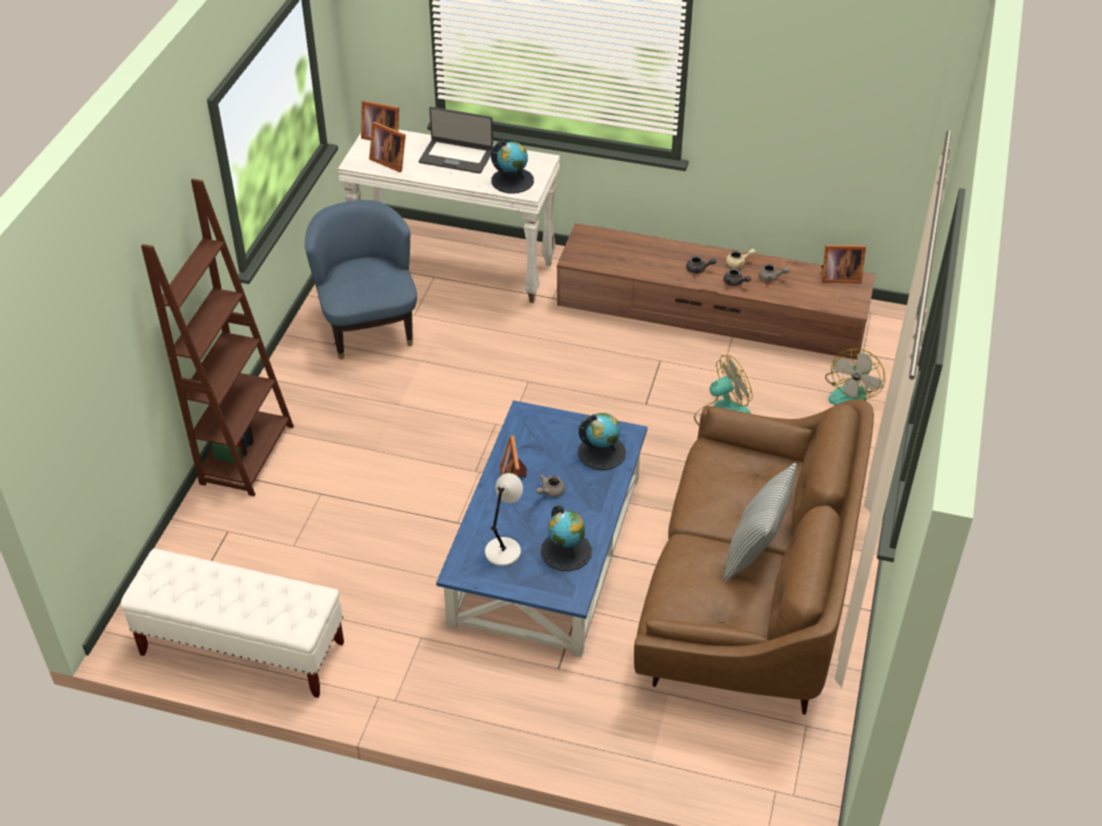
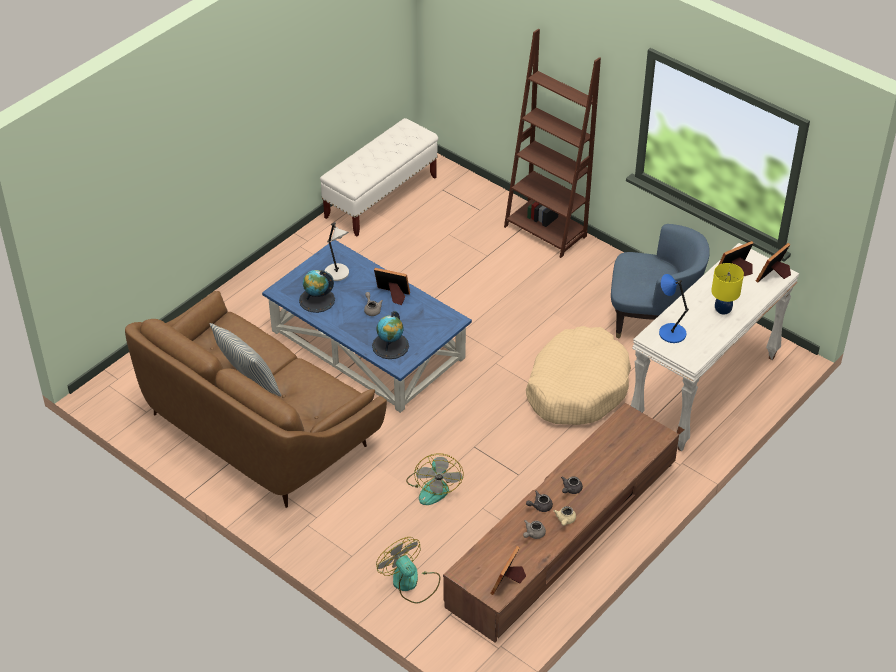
camera: 115 degrees right, 0 degrees up
laptop [419,107,493,174] -> yellow table lamp [711,263,744,314]
globe [491,140,534,193] -> blue table lamp [659,274,689,343]
none -> beige dog bed [526,326,631,425]

